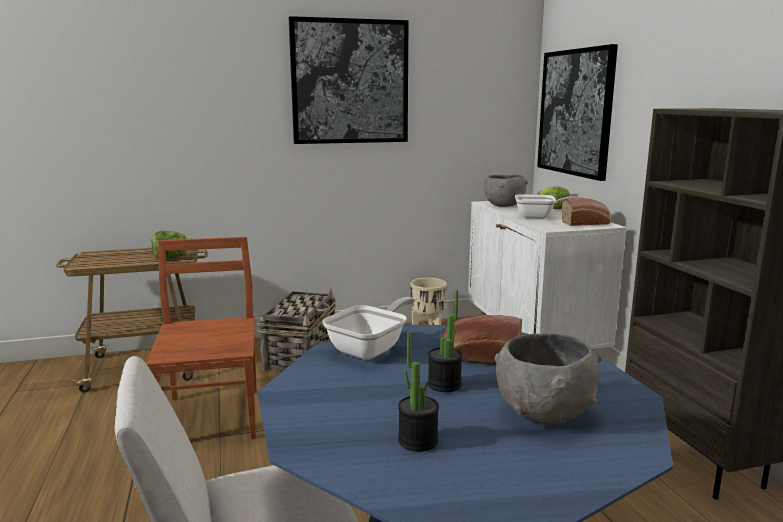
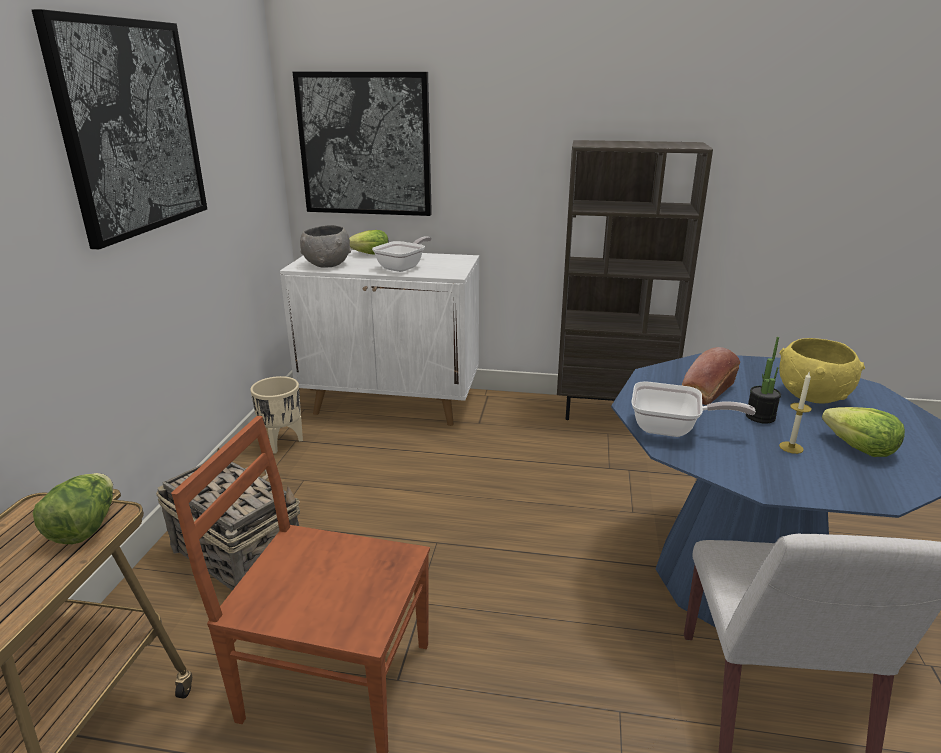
camera: 65 degrees left, 10 degrees up
frying pan [322,297,415,360] -> frying pan turned 135 degrees clockwise [631,381,756,437]
potted plant [398,331,439,452] -> lettuce [822,407,905,457]
grey bowl [494,333,602,425] -> yellow bowl [779,338,865,403]
bread [562,197,611,226] -> none
none -> candle [779,371,812,454]

